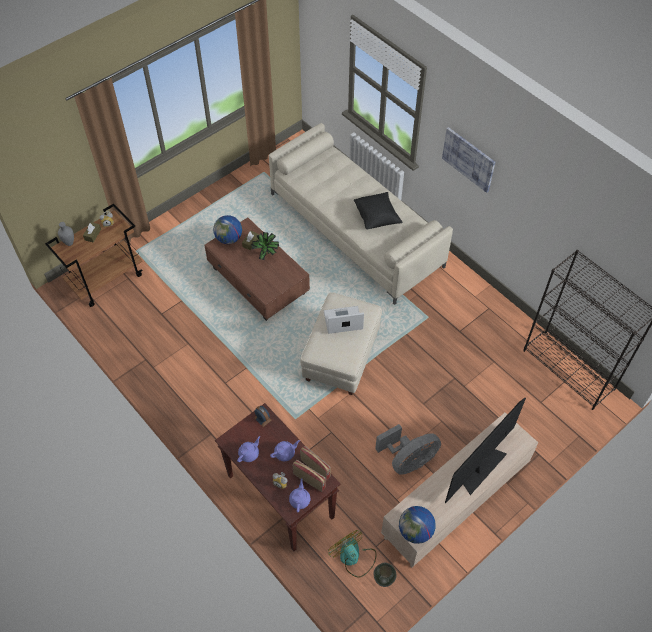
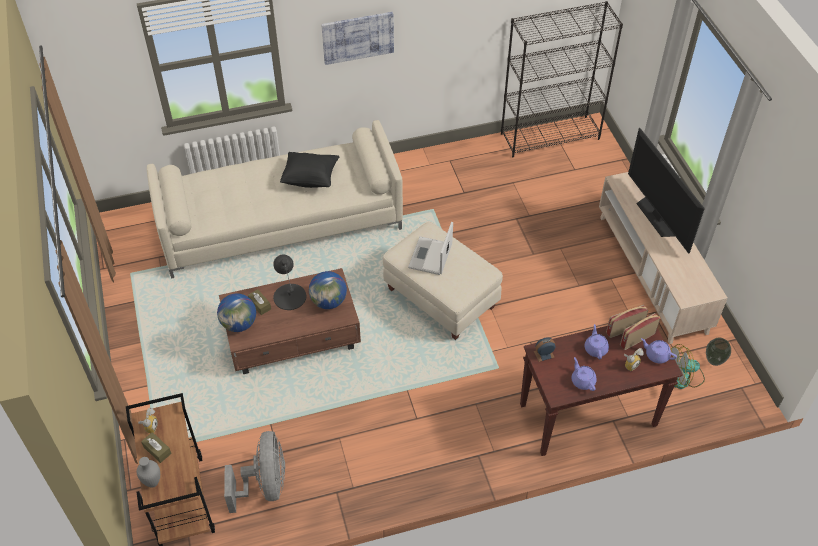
camera: 65 degrees left, 5 degrees down
potted plant [251,232,279,260] -> black table lamp [273,255,306,310]
grey fan [375,424,441,475] -> grey fan moved to [224,431,285,513]
globe [399,506,436,544] -> globe moved to [309,271,347,309]

